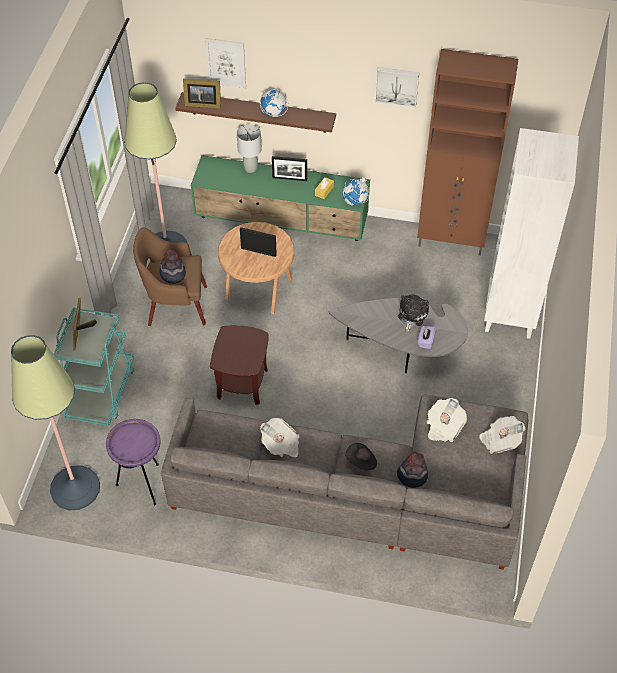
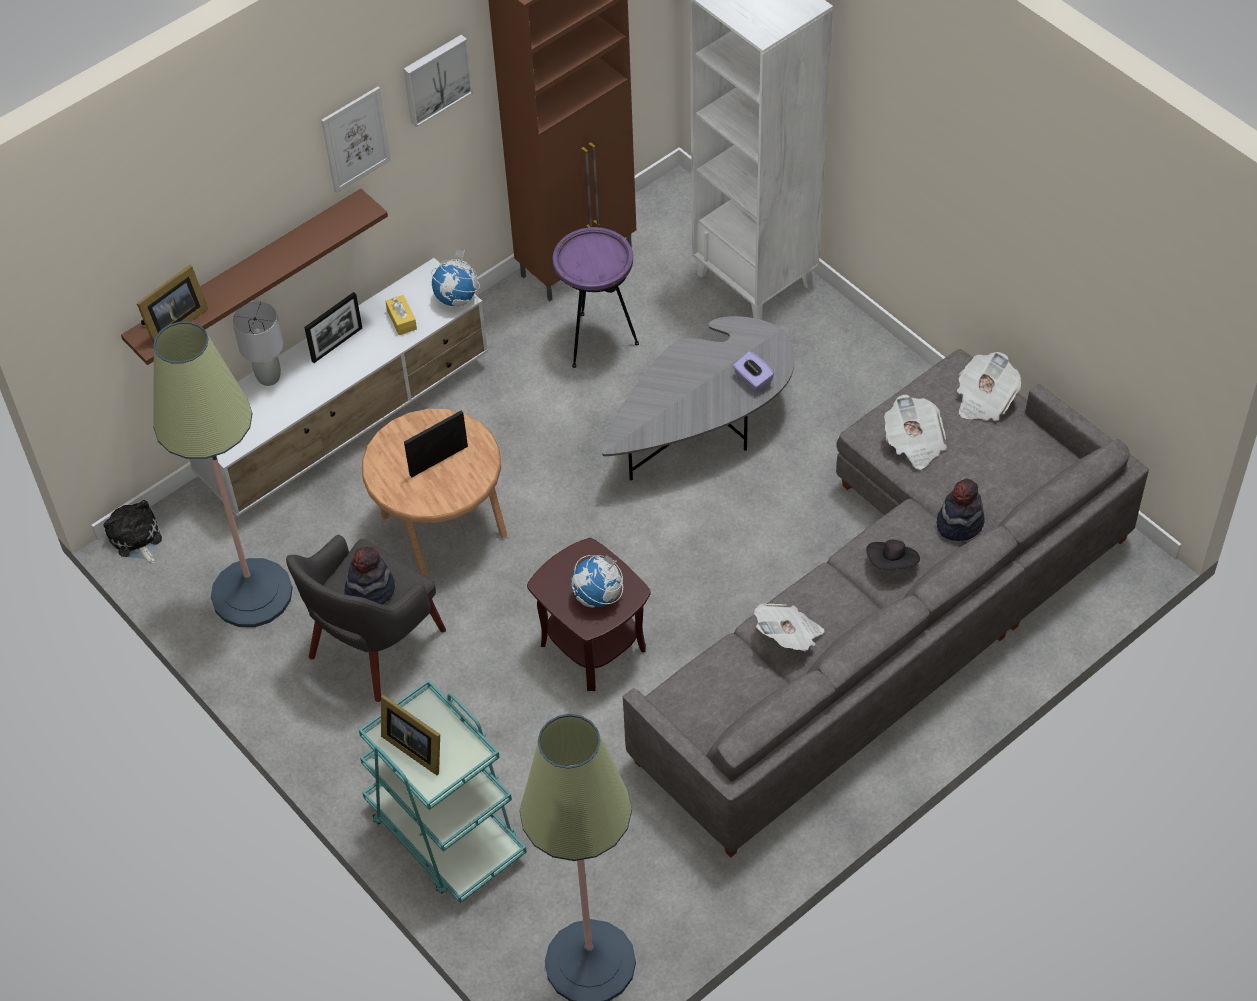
camera: 50 degrees left, 0 degrees up
purple side table [106,419,160,505] -> purple side table moved to [553,227,639,368]
brown armchair [133,227,207,326] -> grey armchair [286,535,446,702]
green tv stand [190,155,370,241] -> white tv stand [189,258,488,517]
picture [205,38,246,88] -> picture moved to [321,87,391,194]
globe [260,88,289,117] -> globe moved to [571,555,623,608]
plush toy [398,294,429,332] -> plush toy moved to [103,500,162,564]

